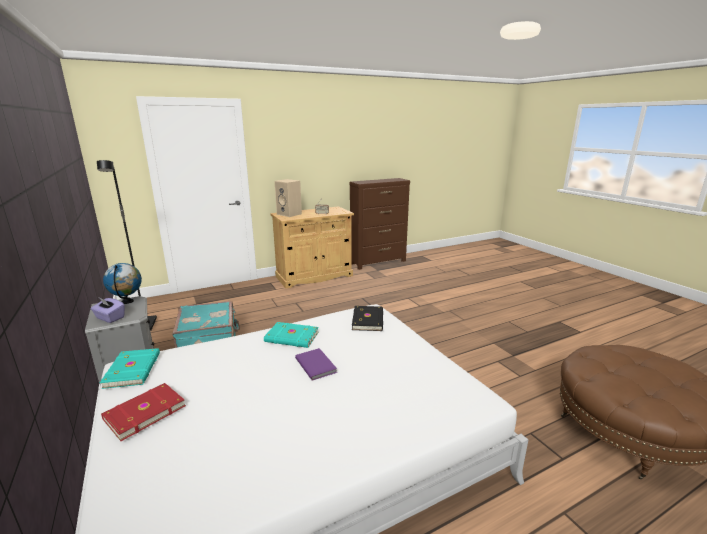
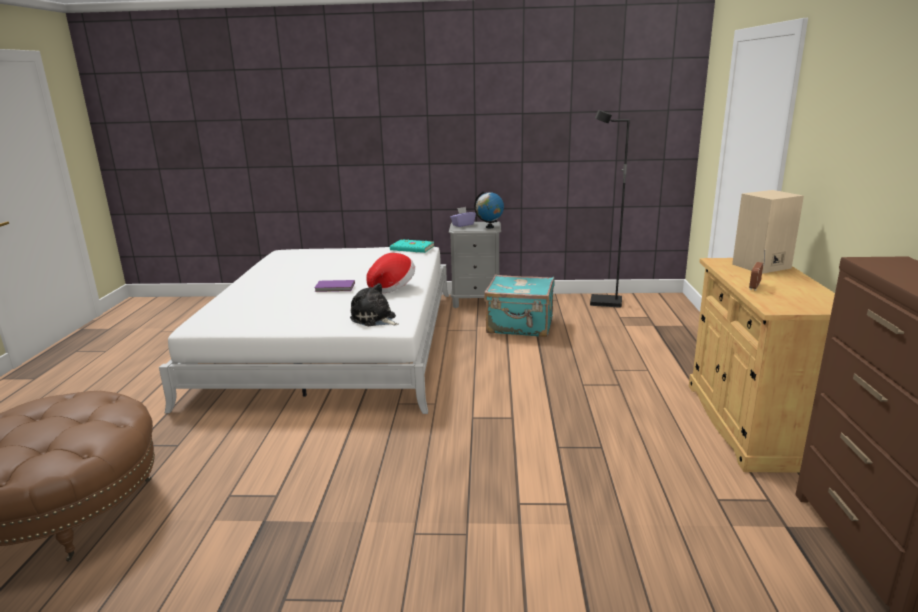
camera: 120 degrees right, 0 degrees up
red book [101,383,186,441] -> none
turquoise book [264,322,319,348] -> hat [366,253,415,293]
black book [352,306,383,331] -> plush toy [350,283,399,326]

